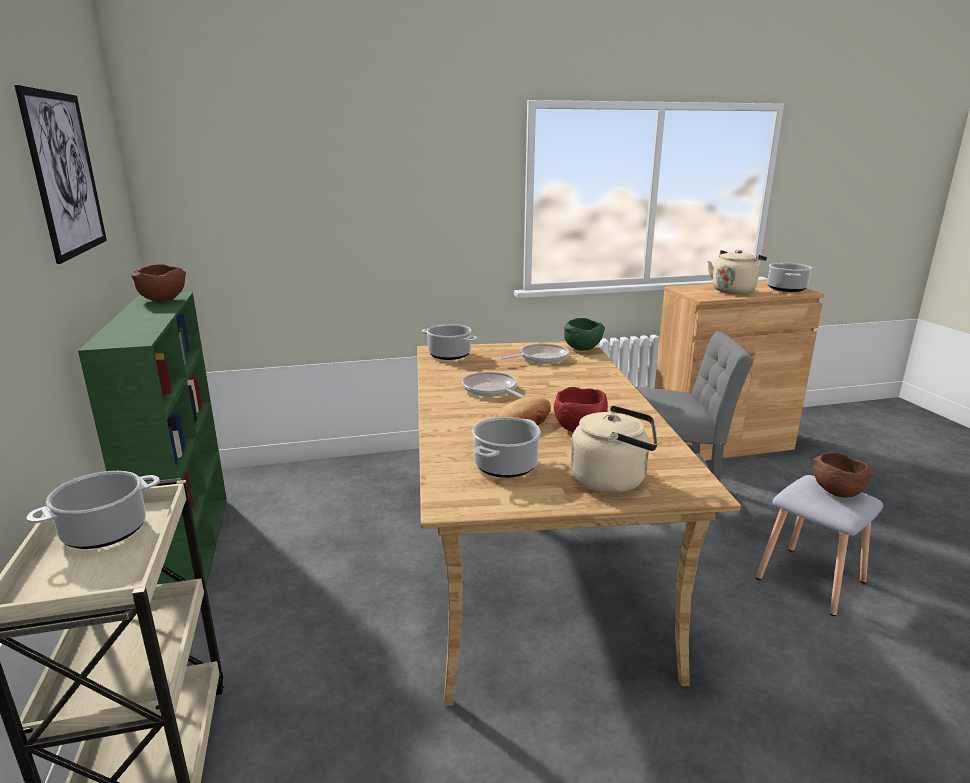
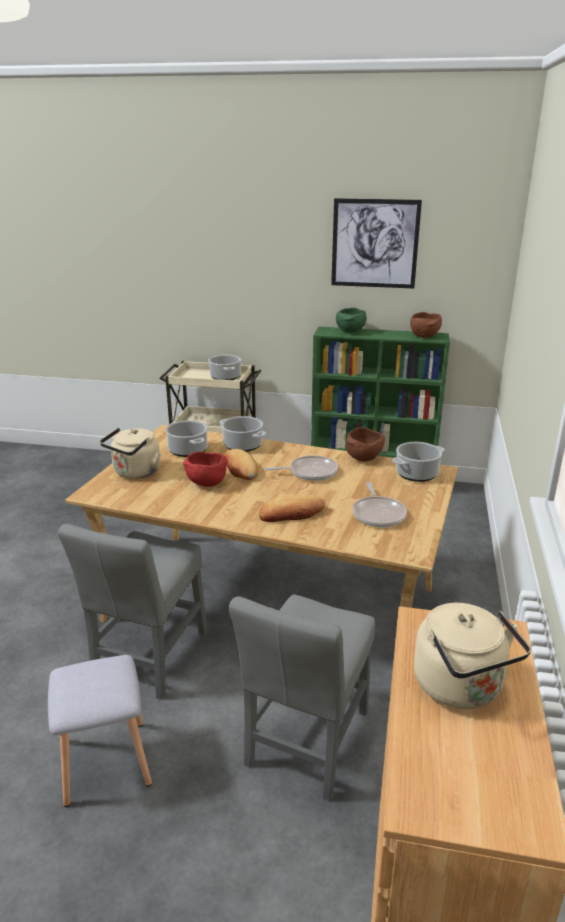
camera: 115 degrees right, 5 degrees up
green bowl [564,318,605,351] -> green bowl moved to [336,307,367,333]
cooking pot [768,263,812,292] -> cooking pot moved to [219,416,266,452]
brown bowl [814,452,873,498] -> brown bowl moved to [346,427,385,461]
none -> grey chair [58,524,207,699]
none -> bread [259,494,325,522]

